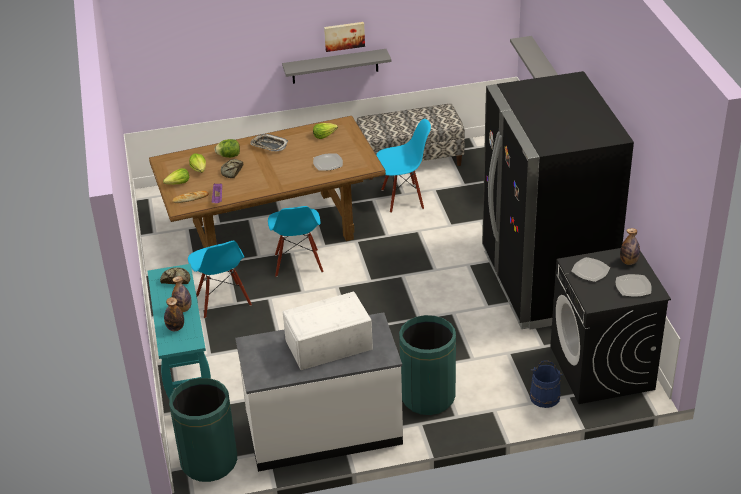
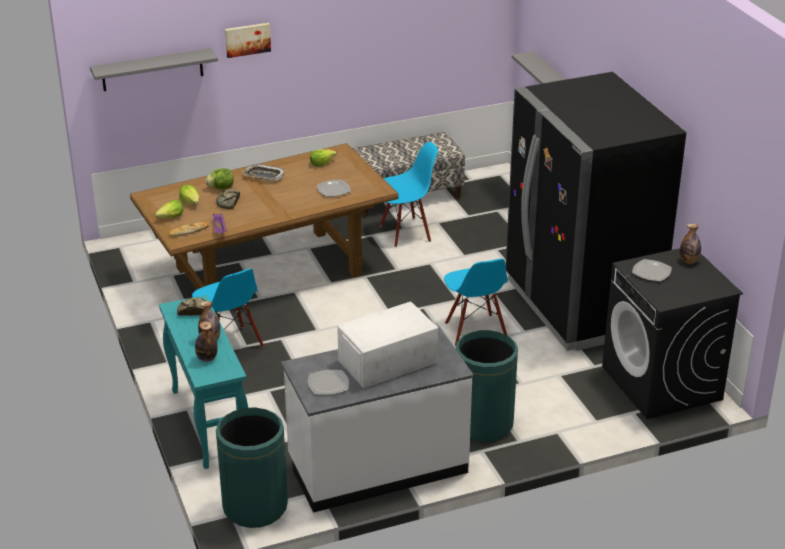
camera: 10 degrees left, 5 degrees down
blue chair [268,206,323,277] -> blue chair moved to [444,259,508,346]
grey shelf [282,49,391,84] -> grey shelf moved to [90,48,218,91]
picture [324,22,365,52] -> picture moved to [225,23,271,58]
blue bucket [530,360,563,408] -> none
plate [616,274,652,297] -> plate moved to [308,370,349,395]

